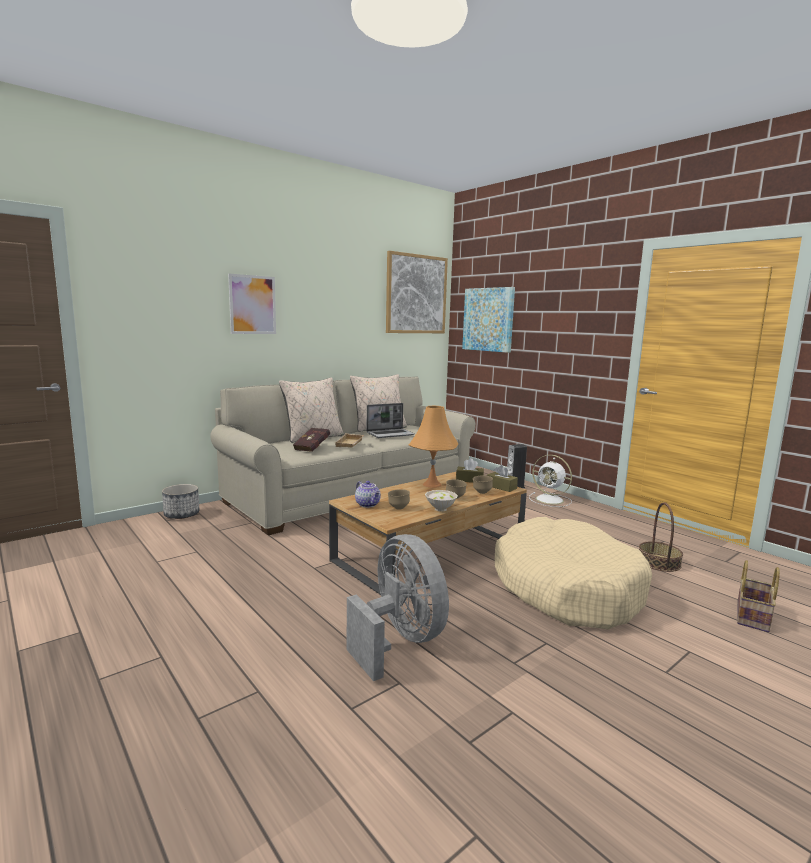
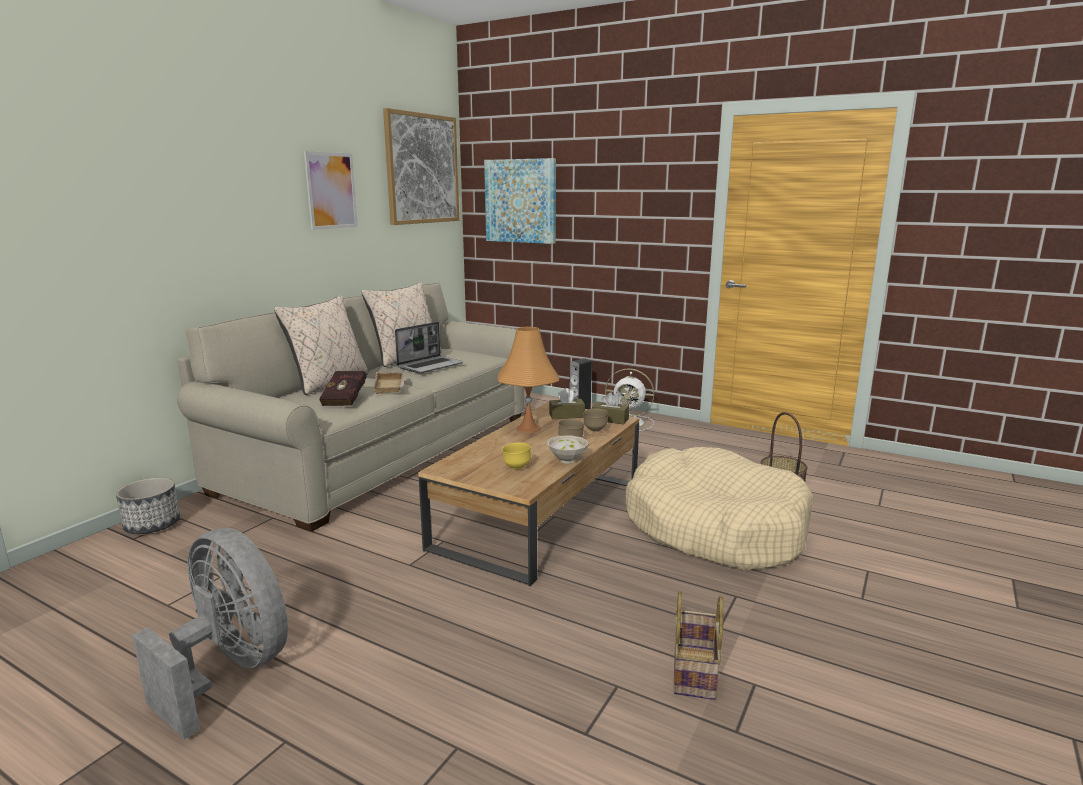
camera: 20 degrees left, 5 degrees up
picture [228,274,276,334] -> picture moved to [304,151,358,230]
grey fan [347,534,449,681] -> grey fan moved to [132,527,288,740]
teapot [355,481,381,508] -> none
brown bowl [388,489,410,510] -> yellow bowl [502,443,531,470]
basket [737,560,780,632] -> basket moved to [673,591,724,700]

